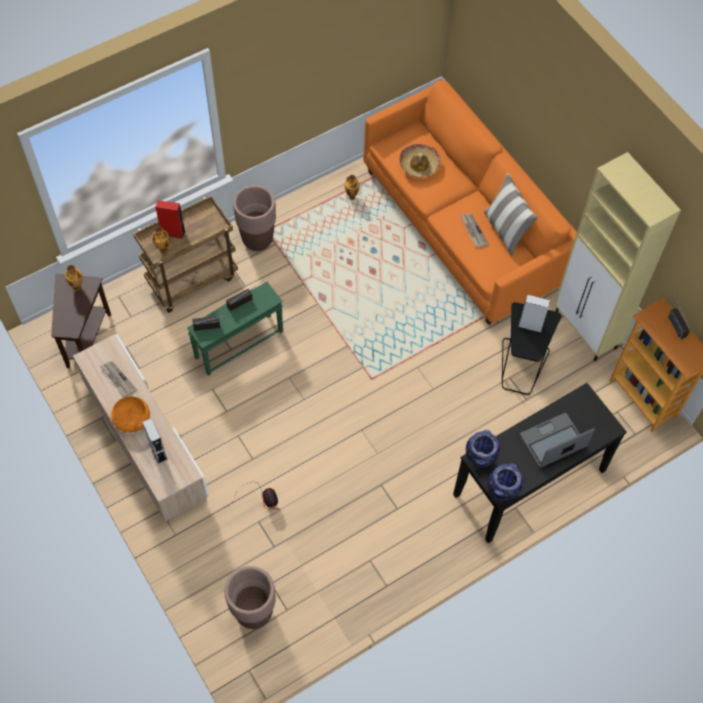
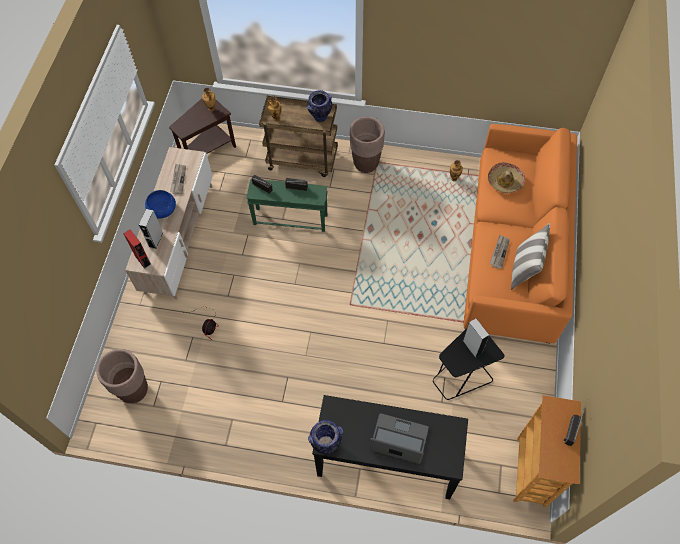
camera: 45 degrees right, 0 degrees up
orange bowl [111,396,150,433] -> blue bowl [145,190,176,219]
red speaker [155,200,185,238] -> red speaker moved to [123,229,151,269]
vase [466,430,500,467] -> vase moved to [307,90,332,122]
beige cabinet [554,152,681,361] -> none

